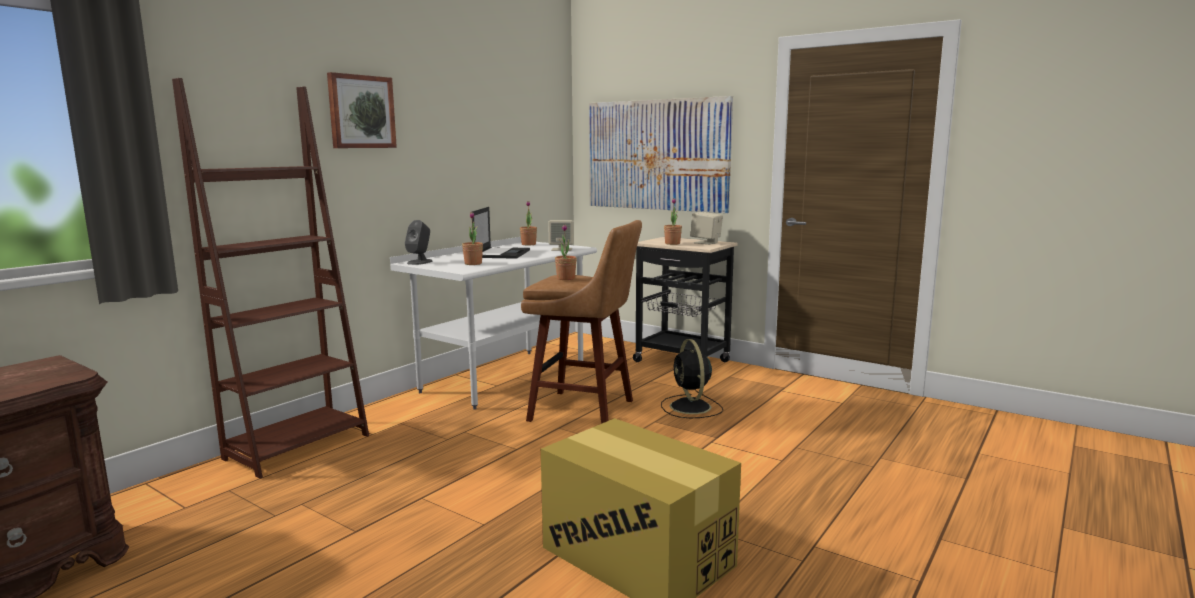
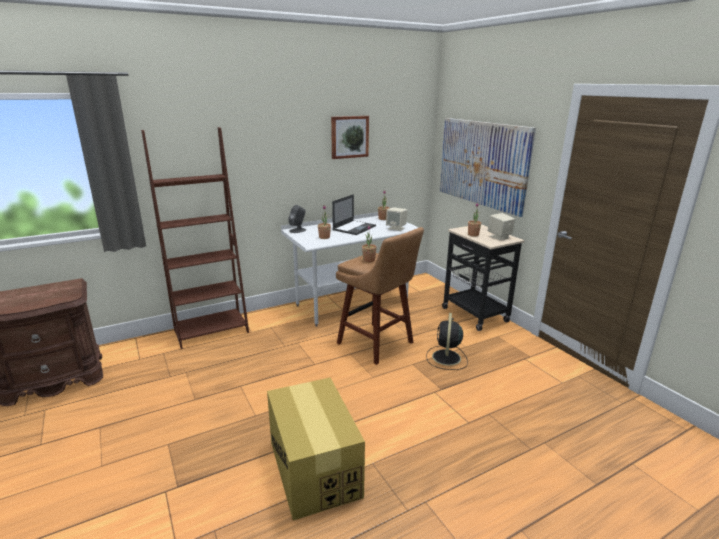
camera: 25 degrees right, 10 degrees up
picture [327,72,397,148] -> picture moved to [331,116,369,159]

